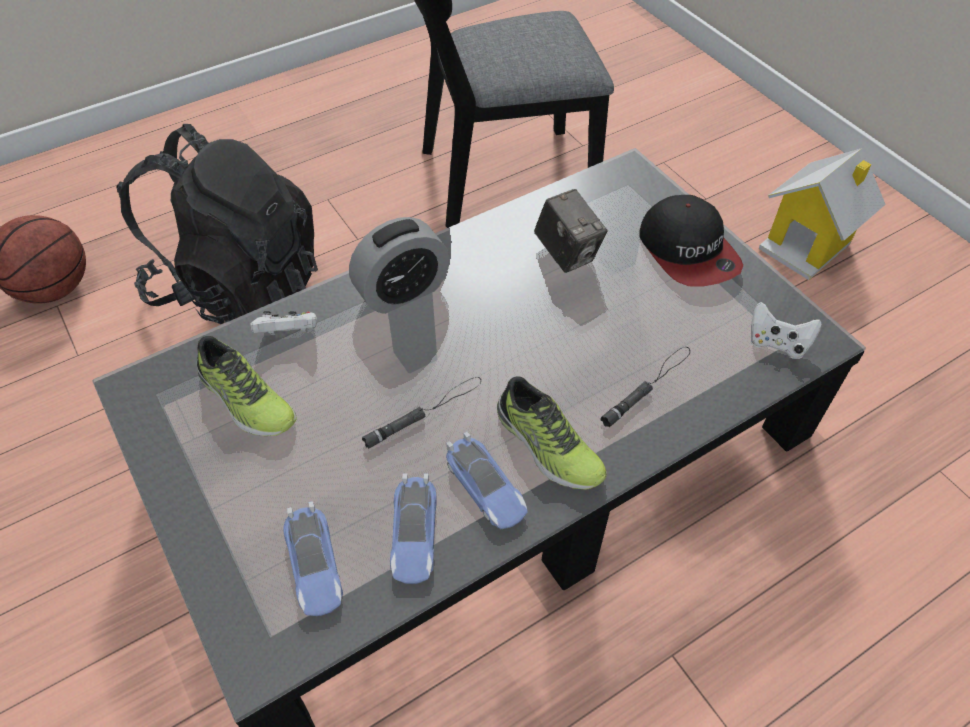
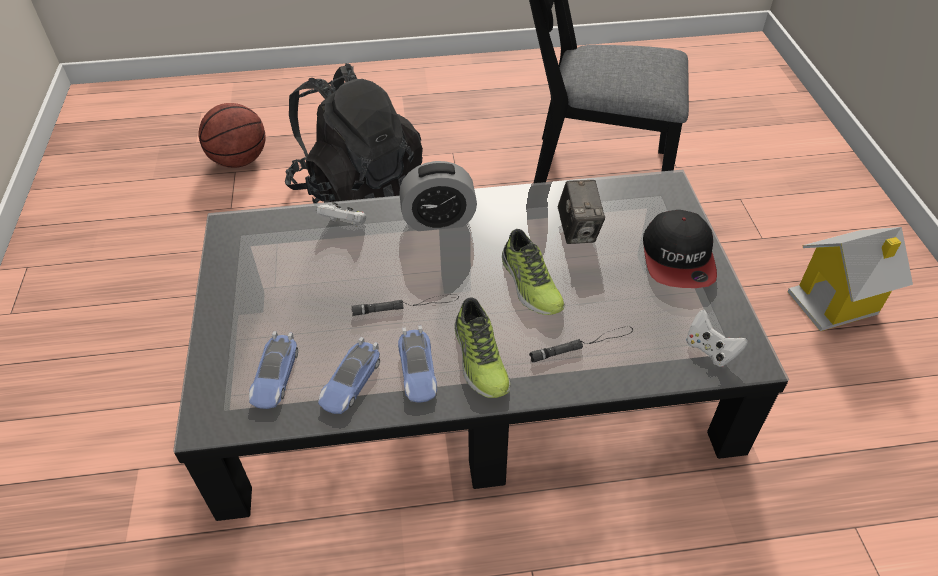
camera: 25 degrees right, 5 degrees down
shoe [197,336,297,436] -> shoe moved to [502,229,565,315]

